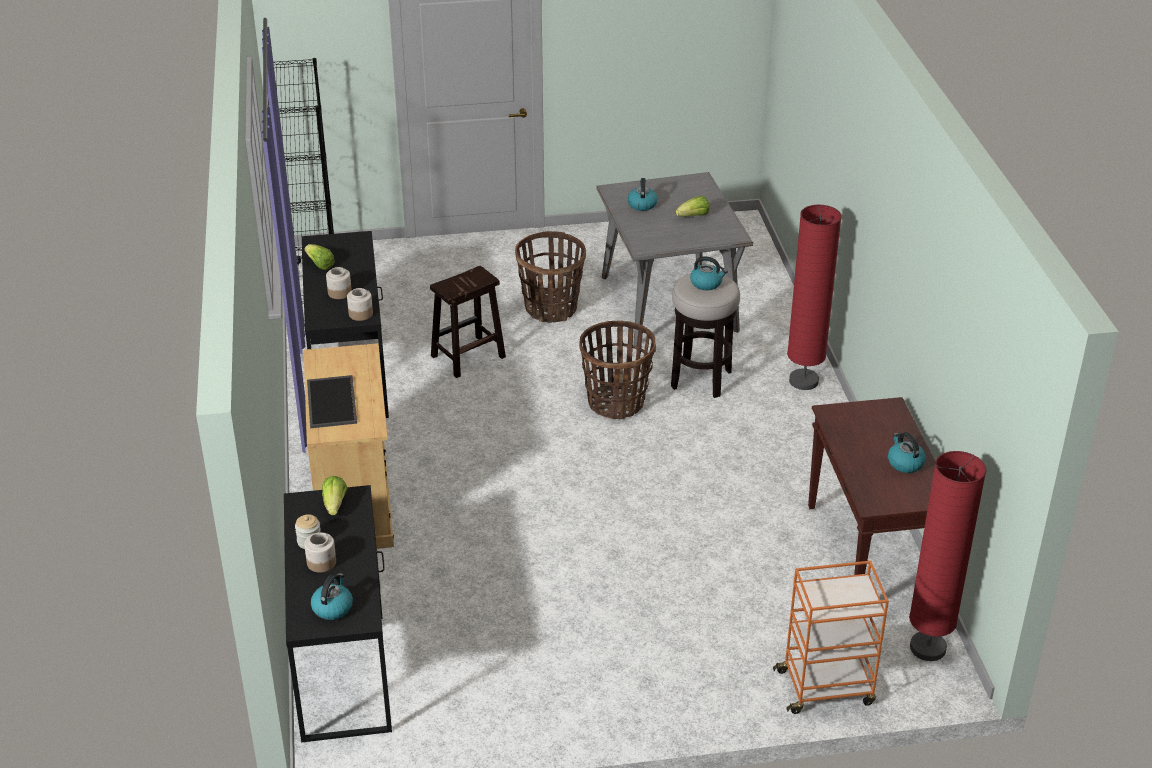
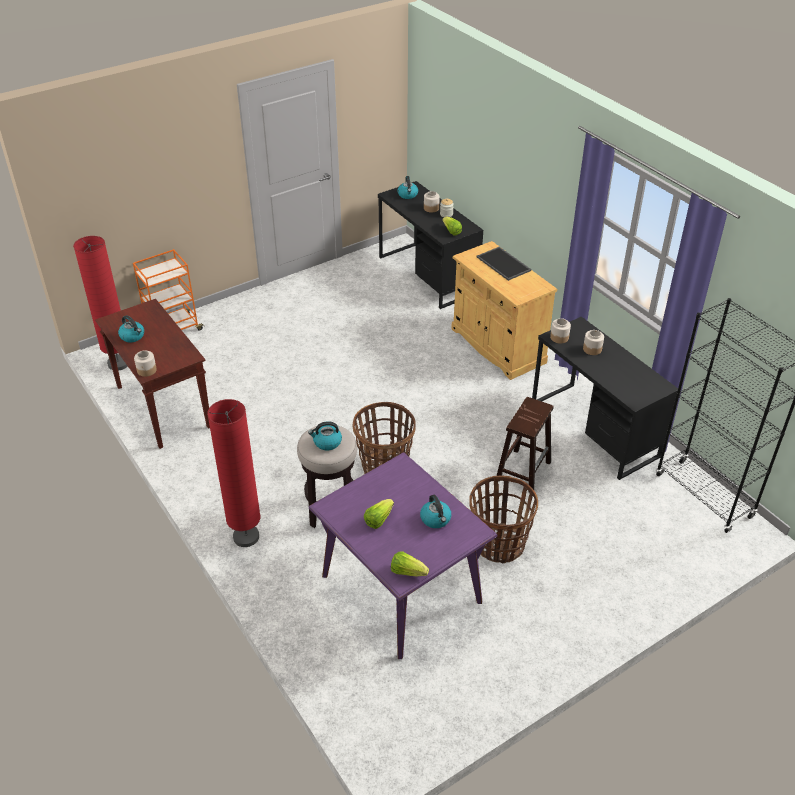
camera: 155 degrees right, 5 degrees up
lettuce [304,244,335,270] -> lettuce moved to [391,551,429,576]
grey dining table [596,172,753,346] -> purple dining table [309,452,497,659]
none -> jar [134,350,157,377]

